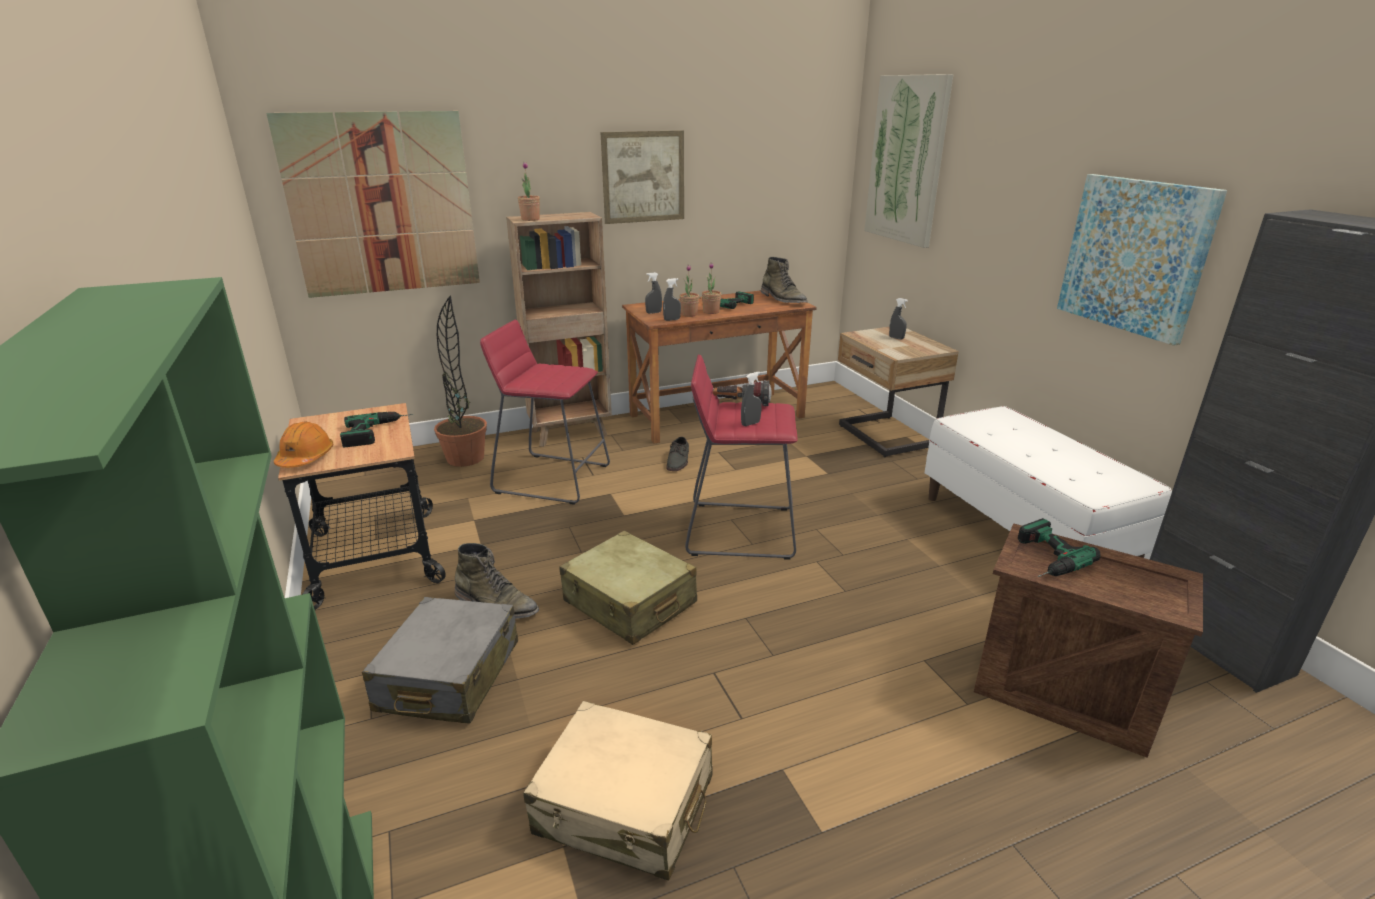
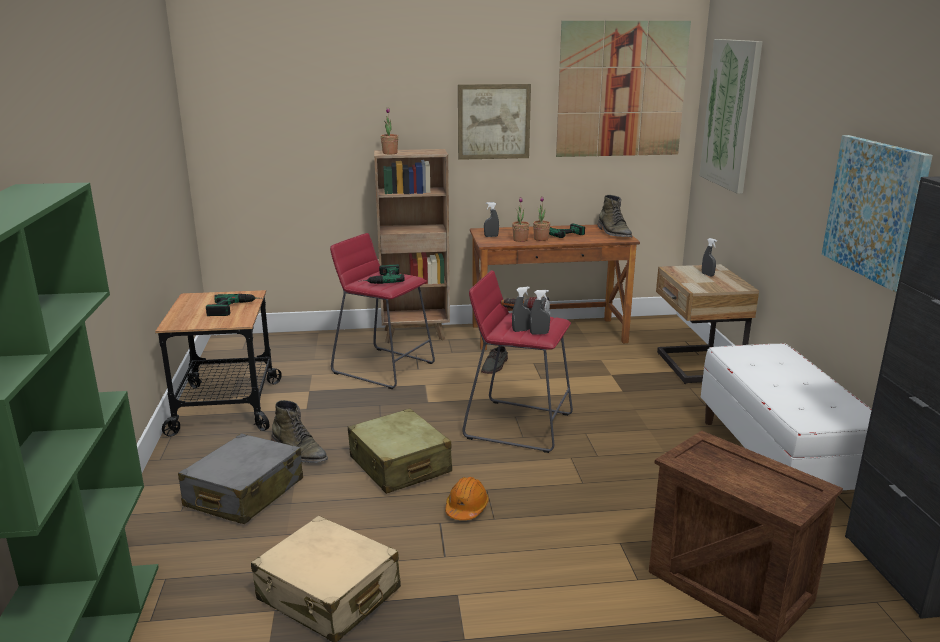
camera: 15 degrees right, 5 degrees down
picture [266,111,480,298] -> picture moved to [556,21,691,157]
orange hard hat [274,421,333,468] -> orange hard hat moved to [445,477,489,520]
potted plant [434,295,487,467] -> none
grey spray bottle [663,278,681,321] -> grey spray bottle moved to [529,290,550,334]
power drill [1018,518,1101,577] -> power drill moved to [363,264,404,284]

